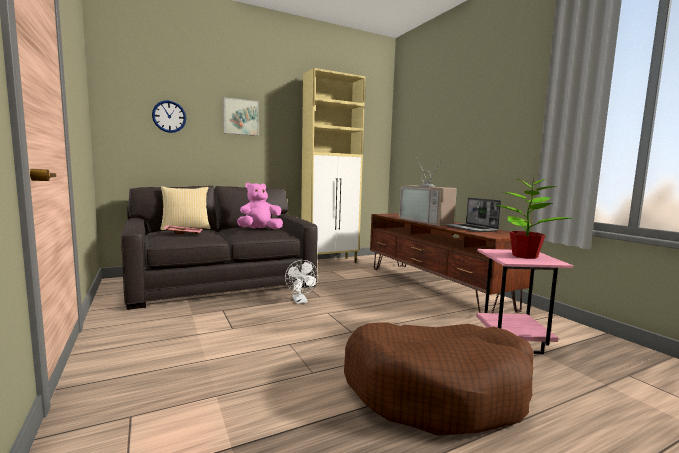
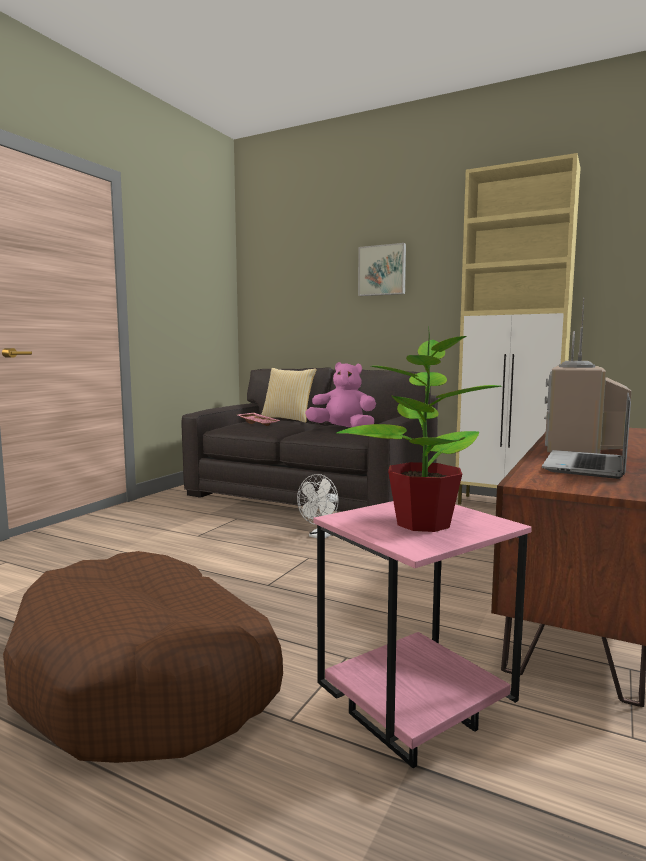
camera: 55 degrees right, 0 degrees up
wall clock [152,100,186,133] -> none

